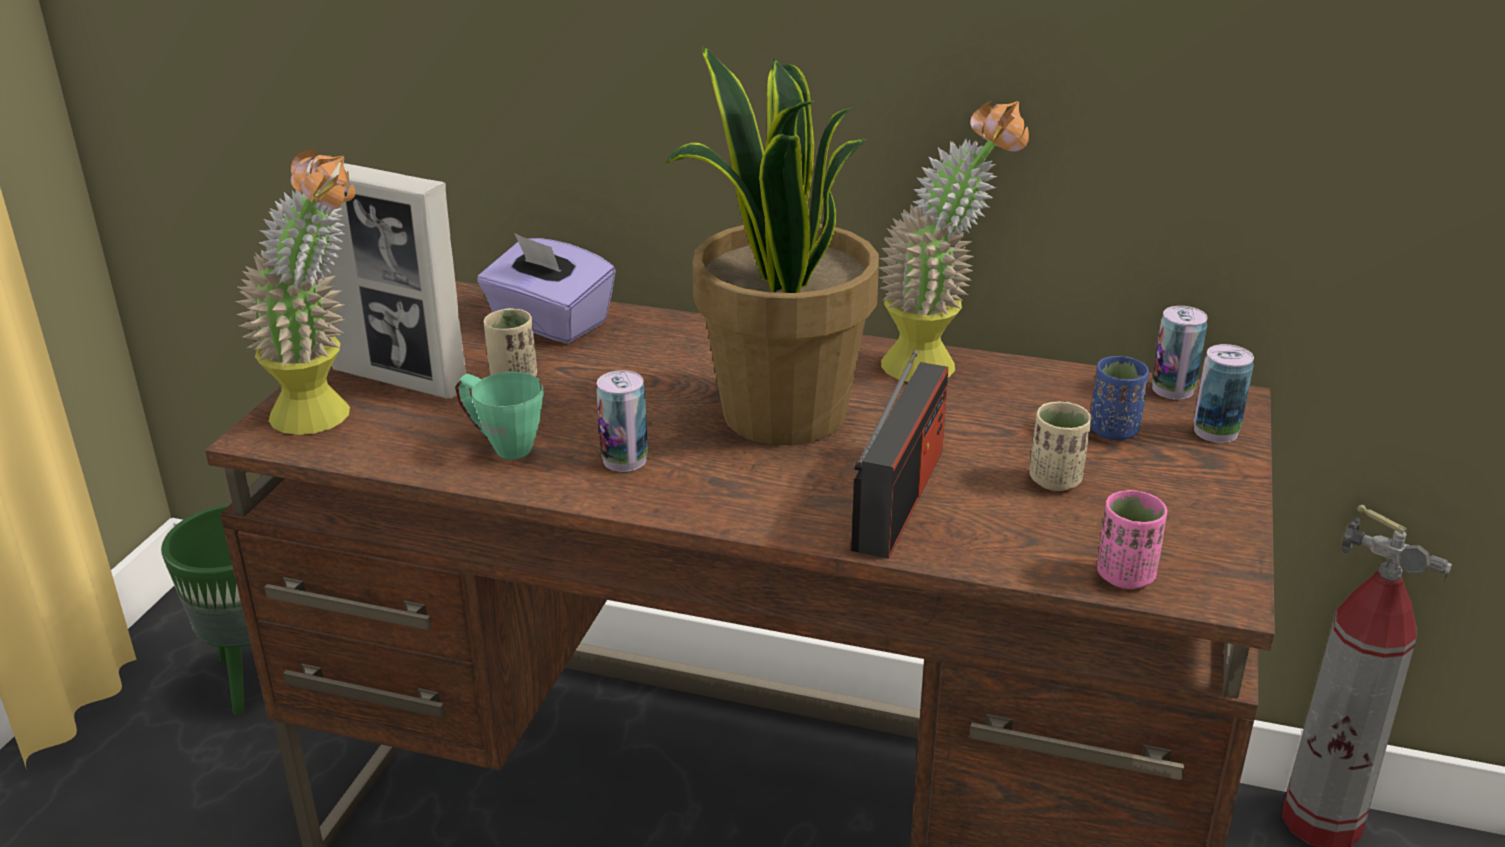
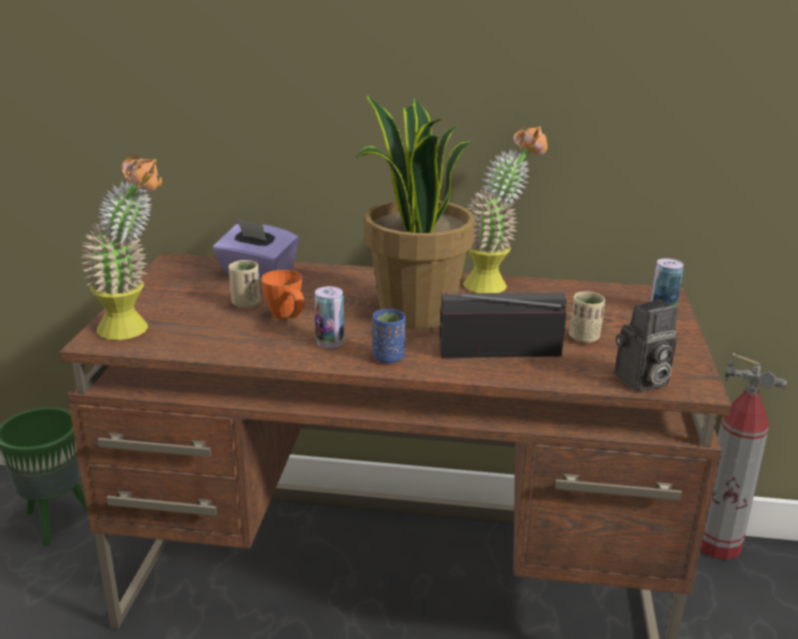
camera: 10 degrees left, 5 degrees down
picture frame [302,159,467,399] -> none
green mug [455,372,544,459] -> none
radio [851,349,948,559] -> radio turned 105 degrees counterclockwise [439,292,567,358]
blue cup [1090,356,1149,441] -> blue cup moved to [372,309,406,363]
pink cup [1097,490,1167,589] -> camera [615,300,678,392]
can [1152,306,1208,400] -> none
none -> orange mug [261,270,304,320]

